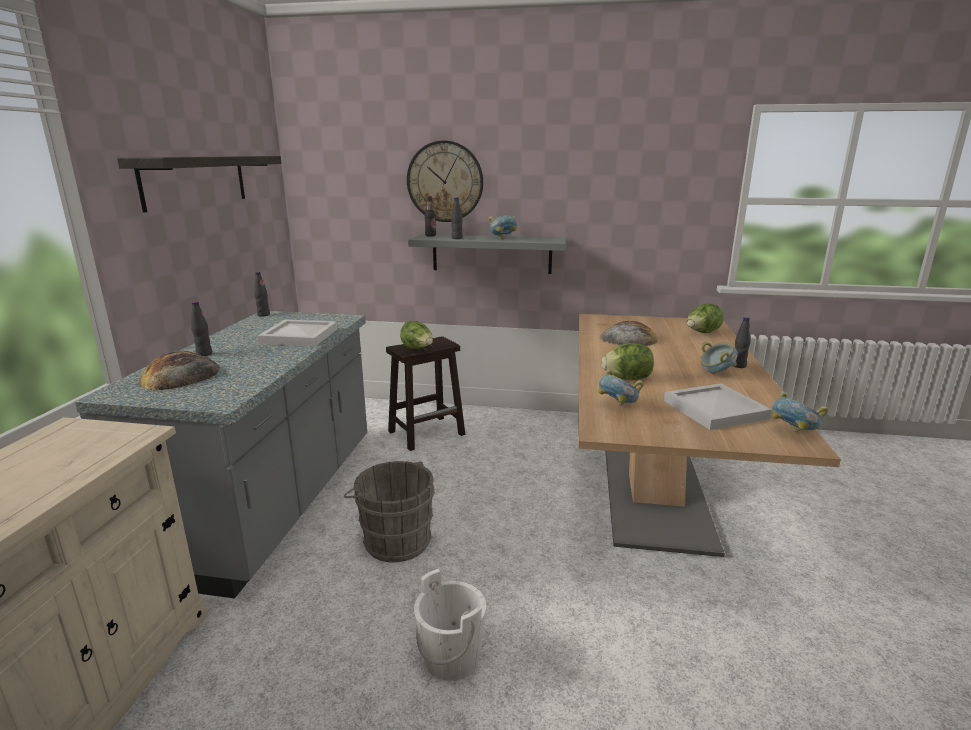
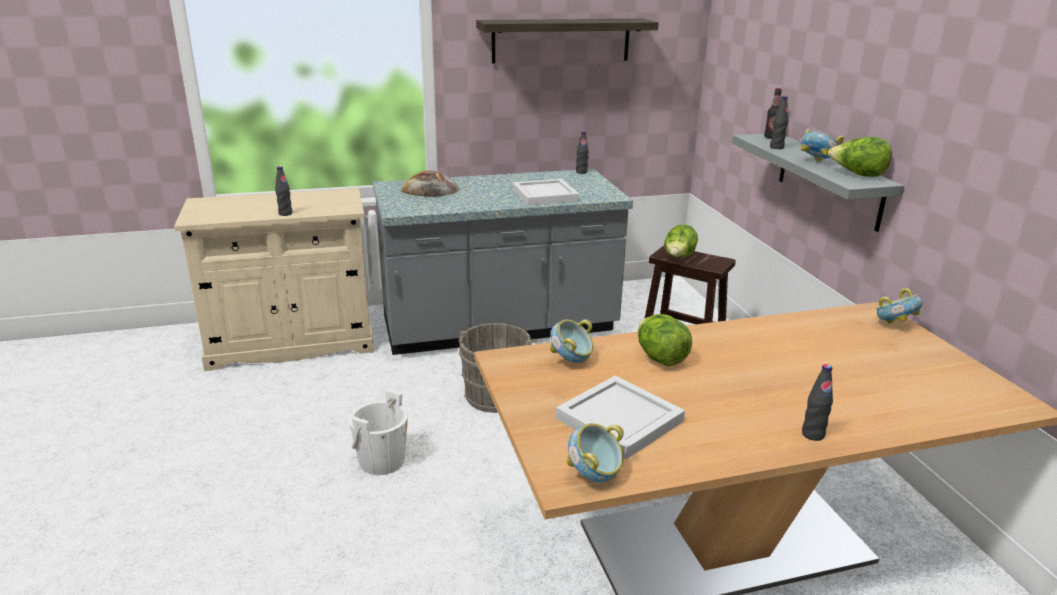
camera: 65 degrees right, 5 degrees up
black bottle [191,301,212,356] -> black bottle moved to [275,166,293,216]
wall clock [407,140,483,222] -> none
bread [600,321,657,346] -> none
lettuce [687,304,724,333] -> lettuce moved to [828,137,892,177]
bowl [700,342,738,374] -> bowl moved to [876,288,923,324]

